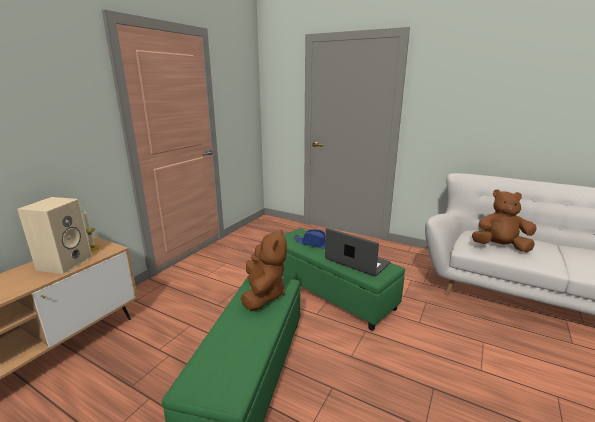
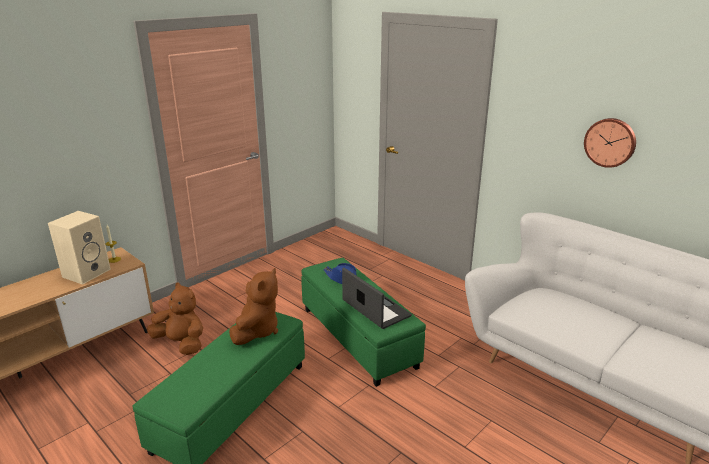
camera: 15 degrees right, 5 degrees up
brown plush toy [472,189,537,252] -> brown plush toy moved to [147,283,203,355]
none -> wall clock [584,118,636,168]

